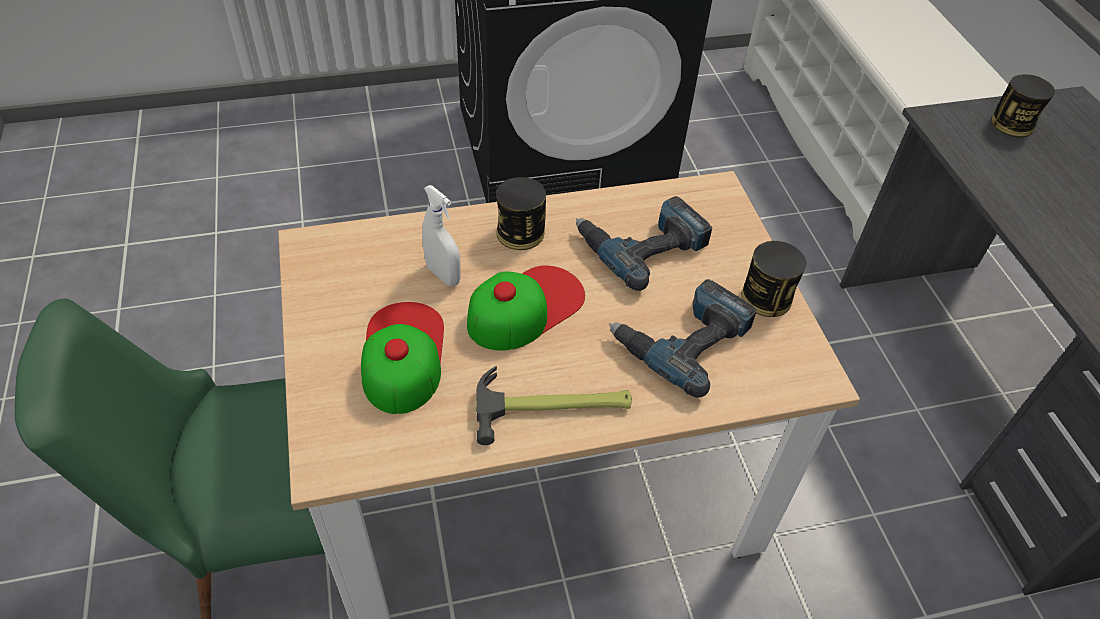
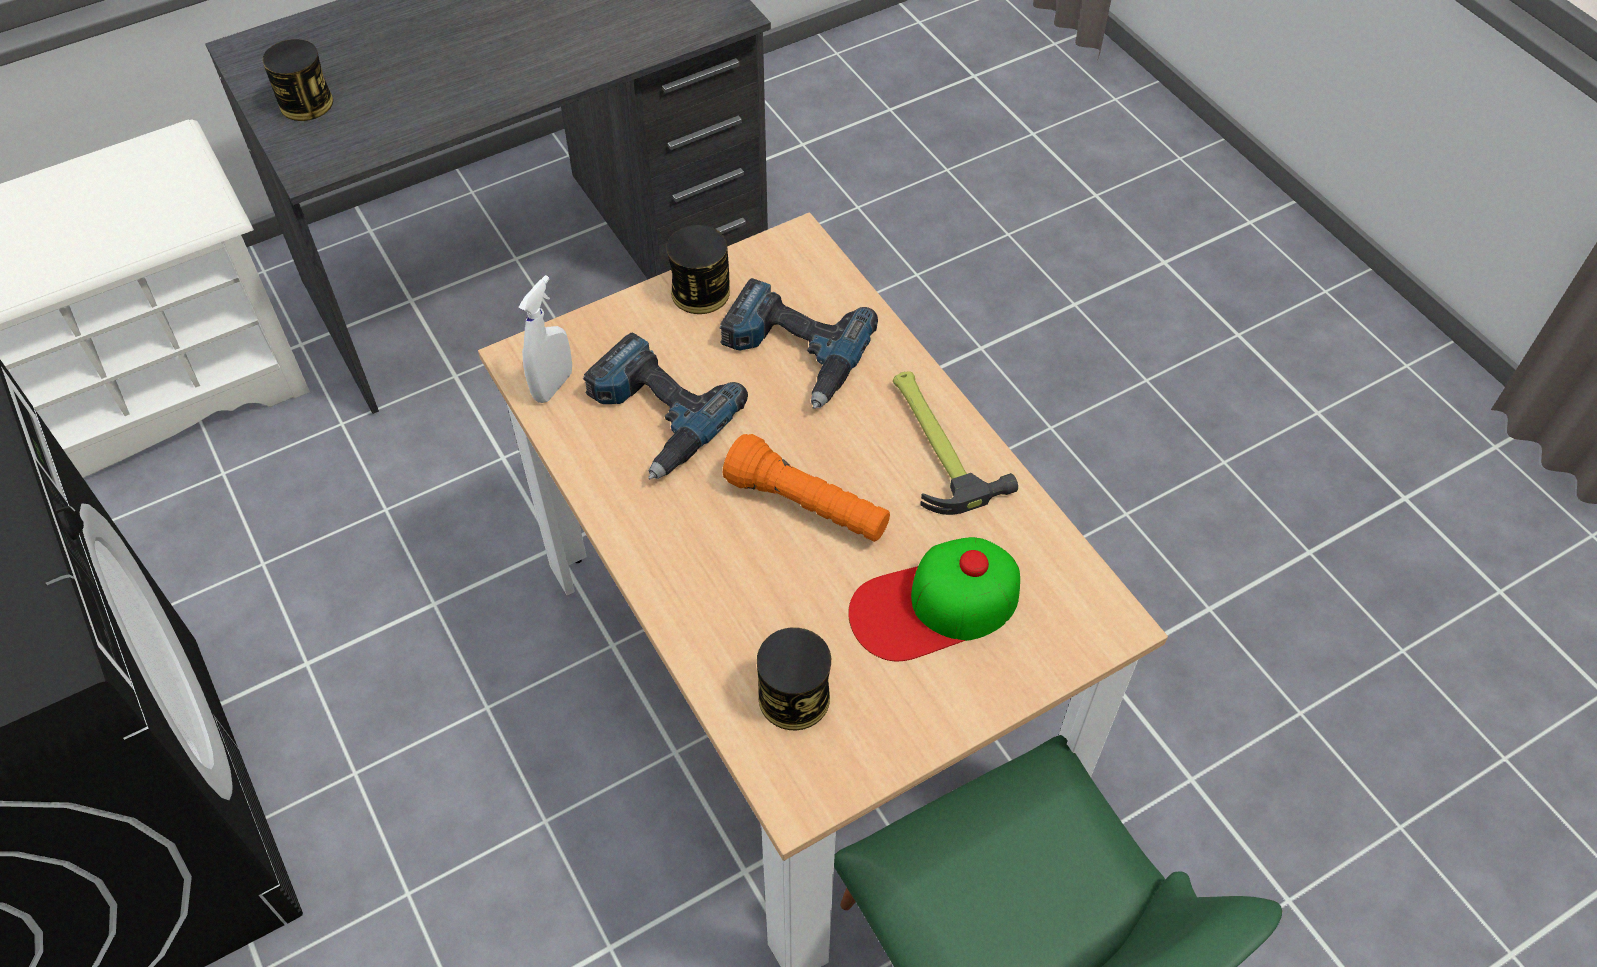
camera: 105 degrees left, 5 degrees up
white spray bottle [422,185,461,286] -> white spray bottle moved to [518,275,572,403]
cap [467,265,585,351] -> orange flashlight [723,434,890,542]
can [496,177,546,250] -> can moved to [757,627,831,730]

